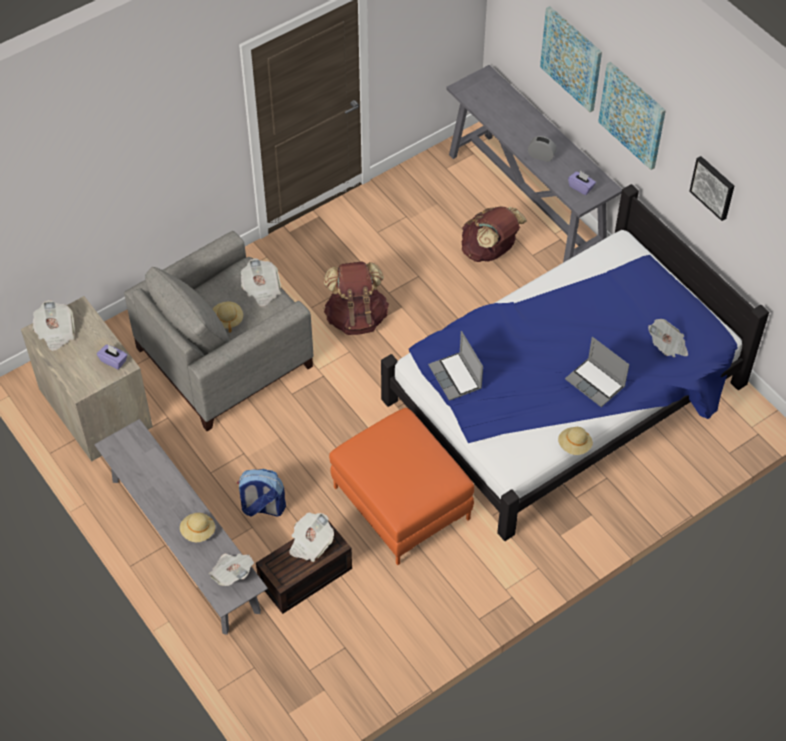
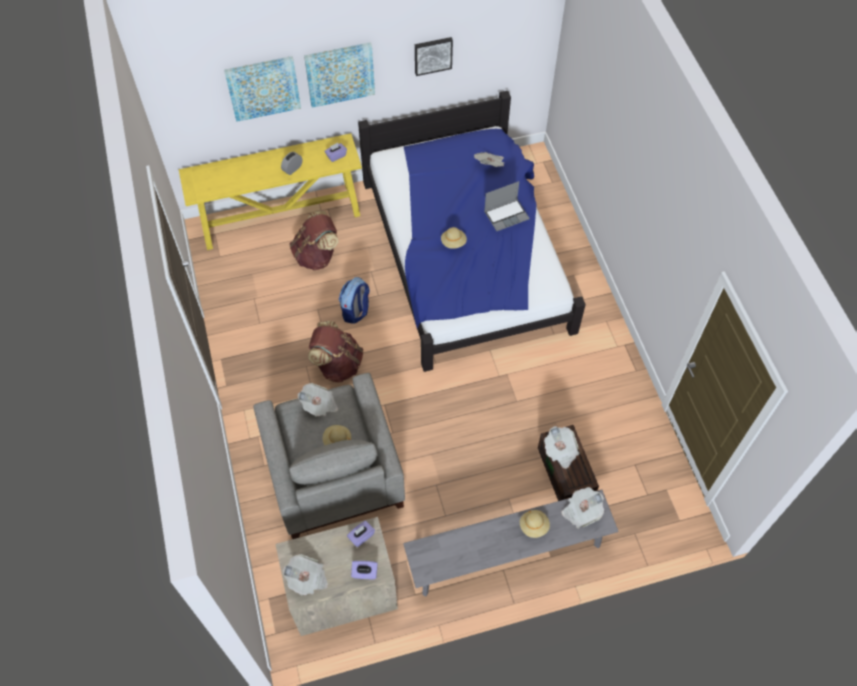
camera: 70 degrees left, 5 degrees up
backpack [237,469,286,517] -> backpack moved to [339,277,370,324]
orange ottoman [329,408,474,565] -> none
laptop [428,331,483,401] -> none
grey console table [447,65,622,263] -> yellow console table [179,133,362,250]
beige hat [558,427,593,455] -> beige hat moved to [441,227,467,249]
none -> purple tissue box [351,561,378,579]

